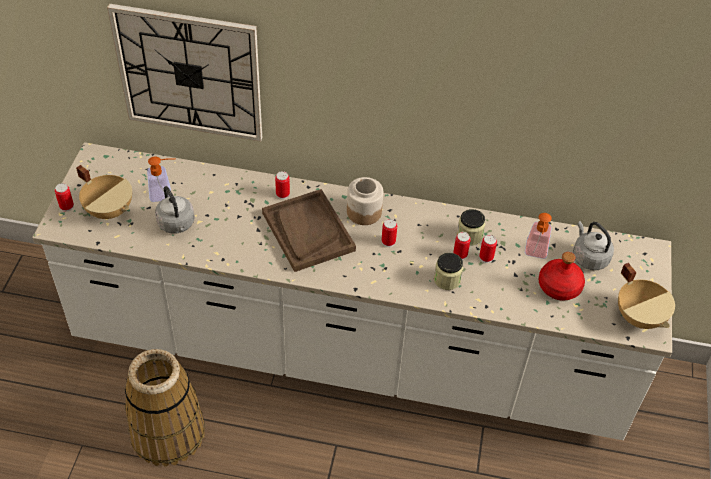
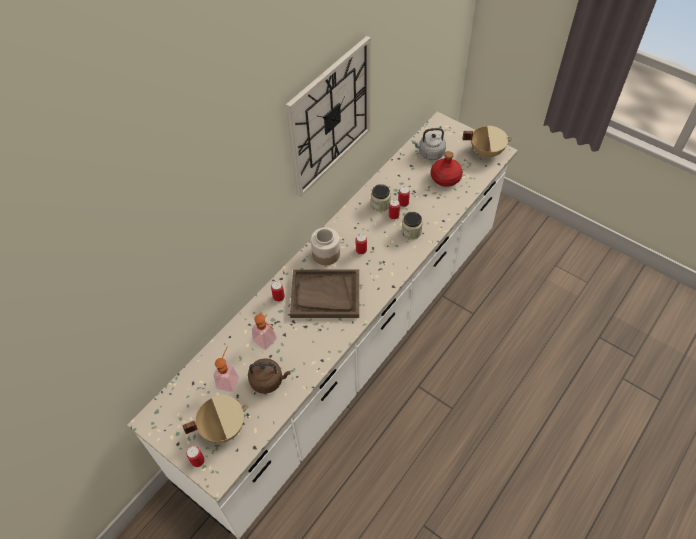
camera: 60 degrees left, 5 degrees up
wall clock [107,4,262,141] -> wall clock moved to [286,36,371,197]
basket [125,349,205,466] -> none
grey kettle [155,186,195,233] -> brown kettle [248,358,290,394]
soap dispenser [525,213,552,259] -> soap dispenser moved to [252,314,277,350]

